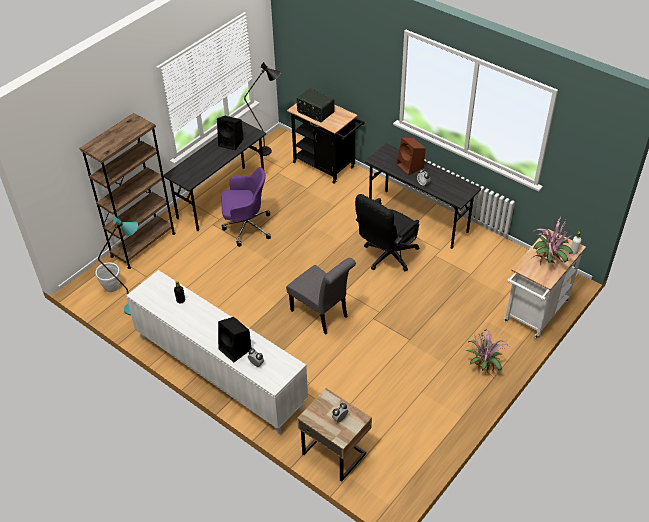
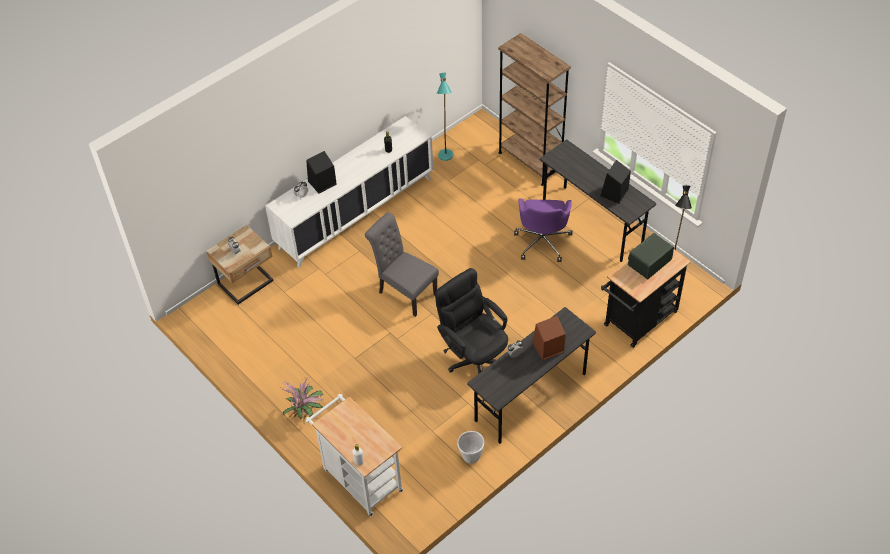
camera: 100 degrees right, 5 degrees up
white planter [95,262,120,292] -> white planter moved to [457,431,485,464]
grey chair [286,258,356,334] -> grey chair turned 75 degrees clockwise [365,212,439,317]
potted plant [533,217,573,265] -> none

